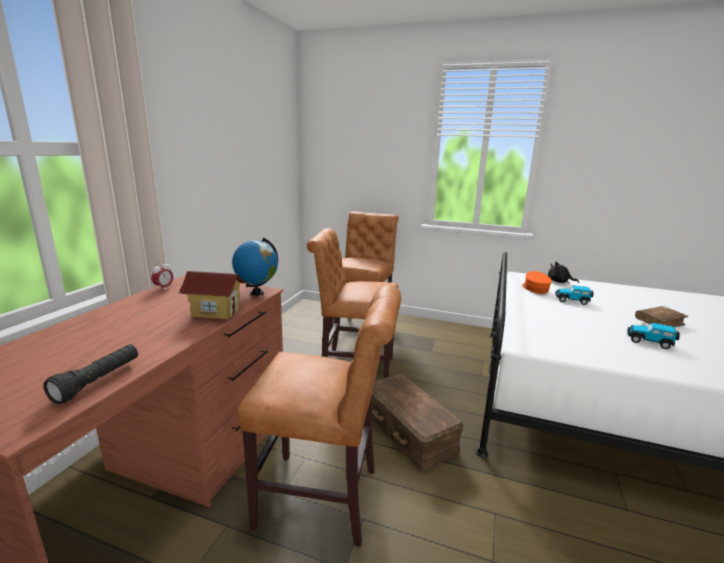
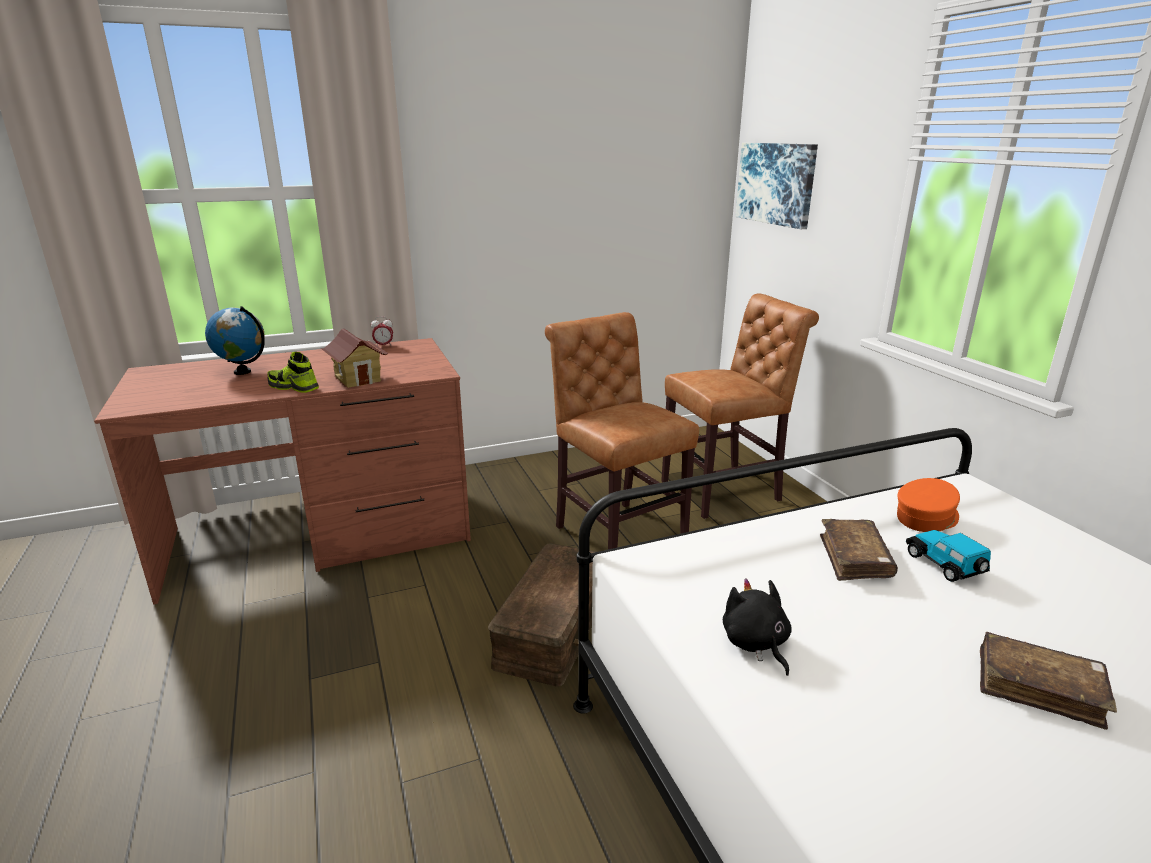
camera: 50 degrees right, 5 degrees up
black flashlight [43,344,138,404] -> none
globe [232,238,278,296] -> globe moved to [205,306,265,375]
brown chair [238,285,401,547] -> none
black plush toy [548,262,579,283] -> black plush toy moved to [723,579,792,676]
toy car [627,323,680,349] -> none
none -> shoe [267,352,319,393]
none -> picture [735,143,818,229]
none -> brown book [820,519,898,581]

